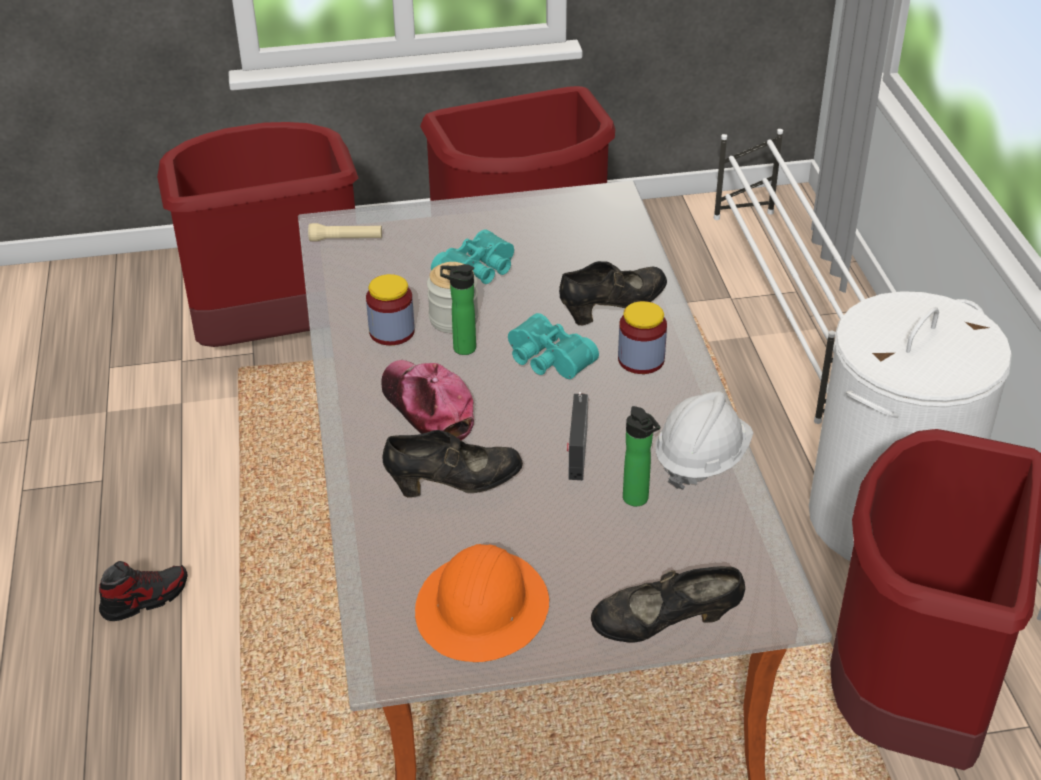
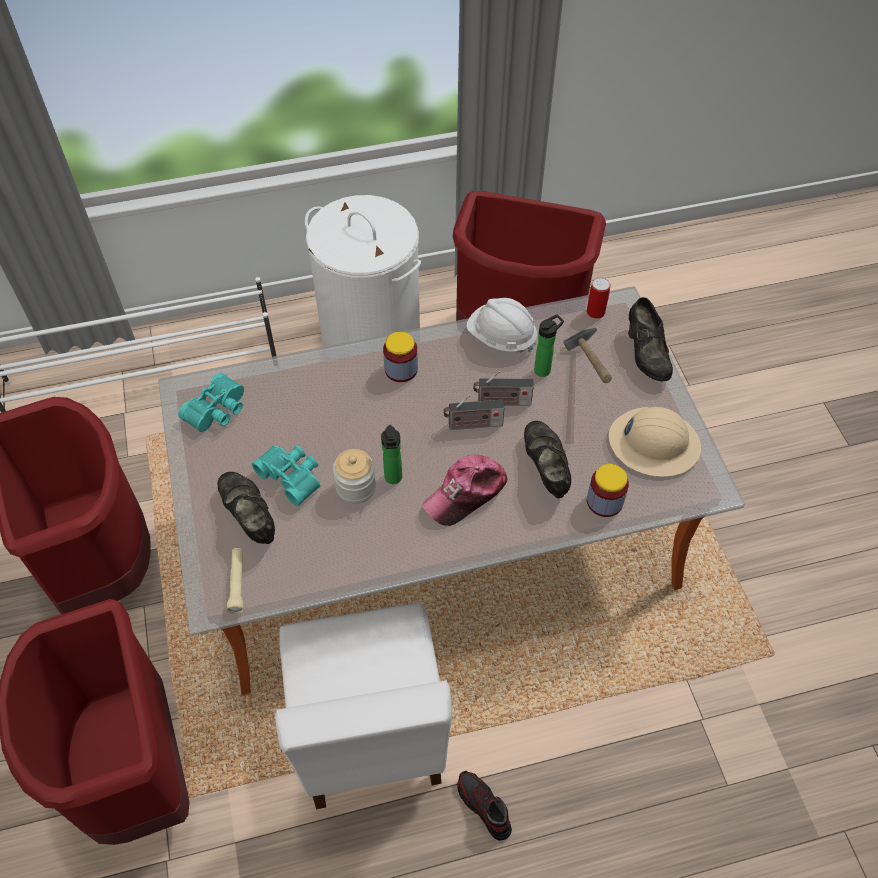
camera: 95 degrees left, 15 degrees up
jar [366,274,415,345] -> jar moved to [587,464,629,517]
orange hard hat [415,544,549,662] -> beige hard hat [609,407,701,476]
turquoise binoculars [508,313,599,379] -> turquoise binoculars moved to [178,373,244,432]
black shoe [559,261,667,325] -> black shoe moved to [217,472,275,544]
none -> white chair [275,603,452,809]
none -> radio [443,394,505,430]
none -> hammer [563,328,612,383]
none -> can [586,277,611,319]

